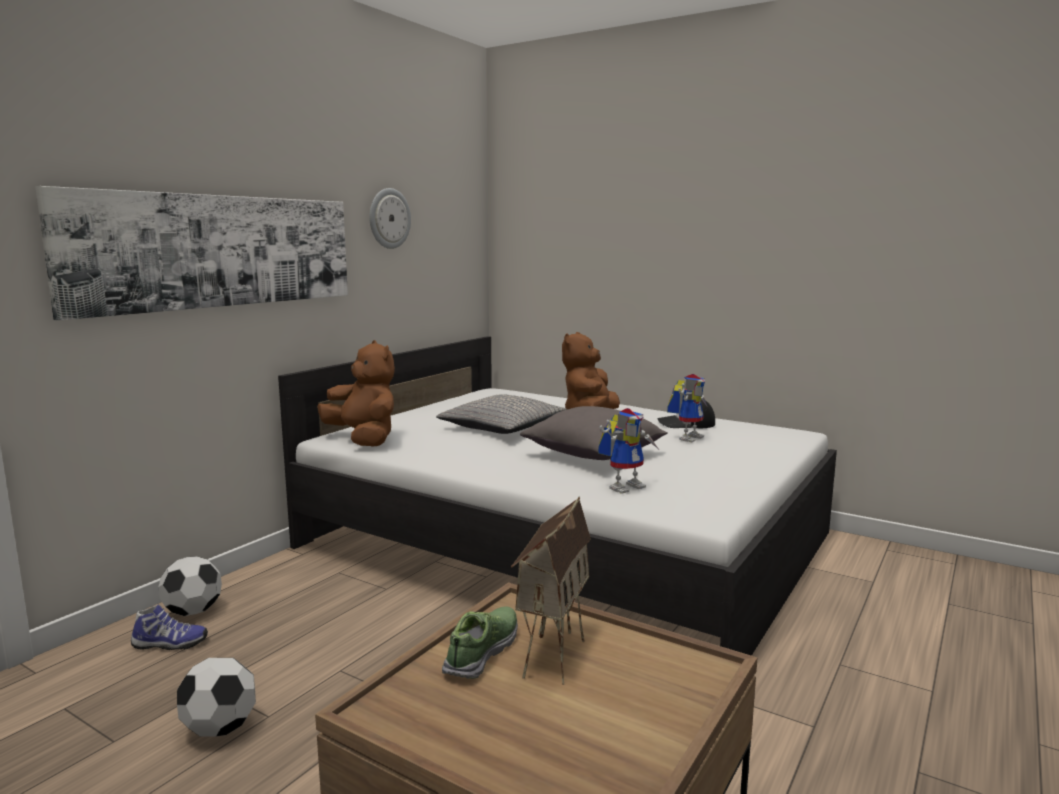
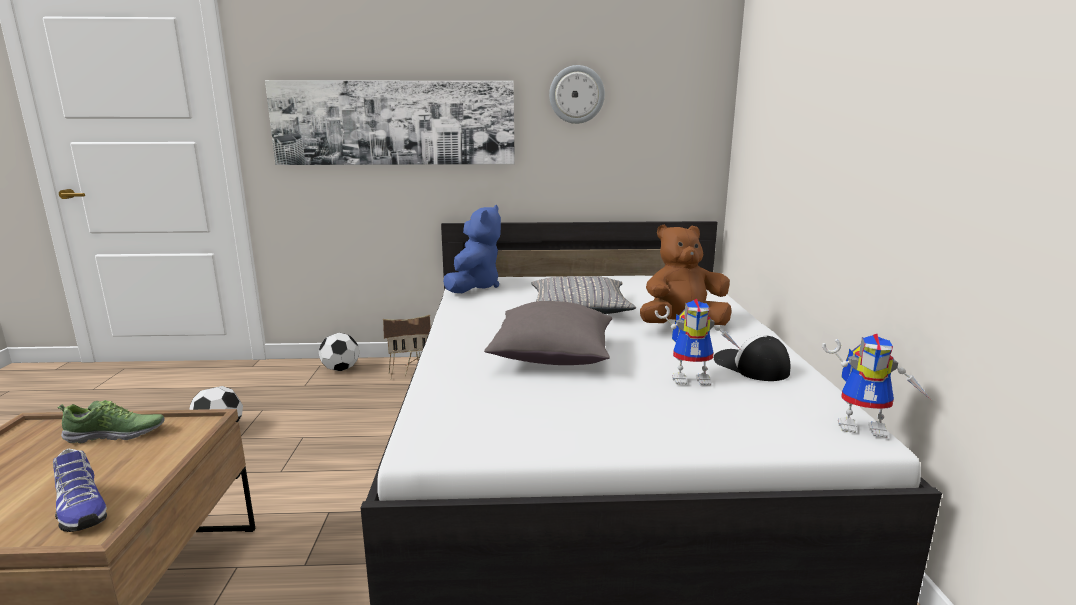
camera: 55 degrees right, 5 degrees up
shoe [131,604,208,650] -> shoe moved to [53,449,107,532]
brown plush toy [317,340,395,446] -> blue plush toy [443,205,501,293]
toy house [511,497,591,685] -> toy house moved to [383,315,431,378]
toy robot [598,408,658,494] -> toy robot moved to [822,334,931,438]

